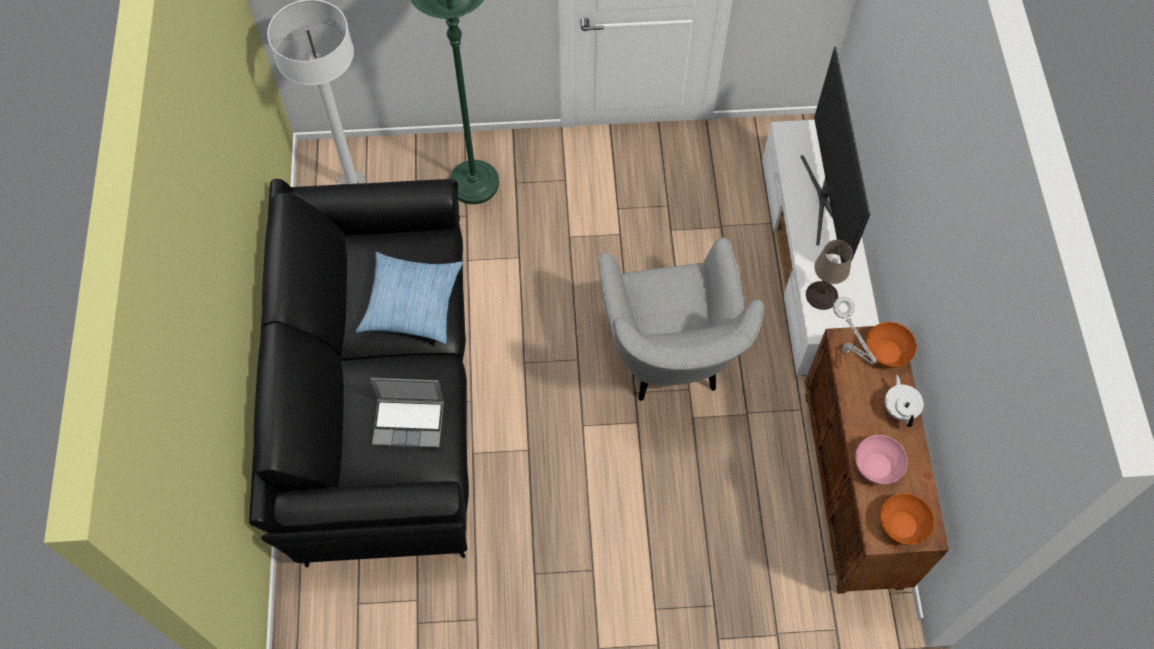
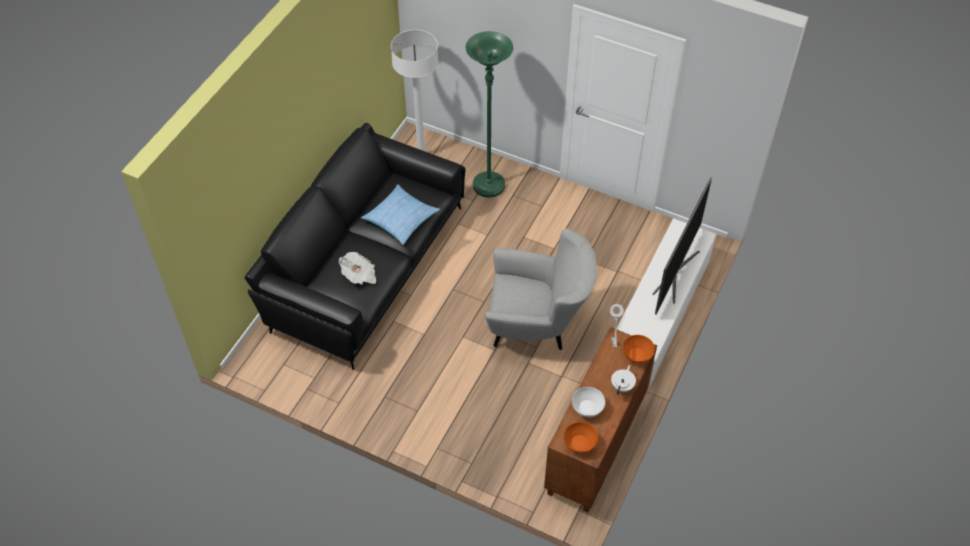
camera: 30 degrees right, 10 degrees down
laptop [370,378,444,448] -> newspaper [339,252,376,285]
grey armchair [599,237,764,401] -> grey armchair turned 105 degrees counterclockwise [485,228,597,350]
beige table lamp [806,240,852,310] -> none
pink bowl [855,435,908,485] -> white bowl [572,387,605,417]

